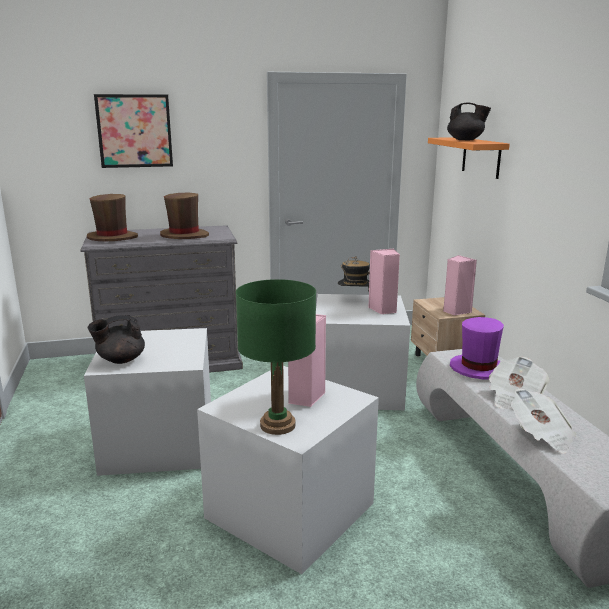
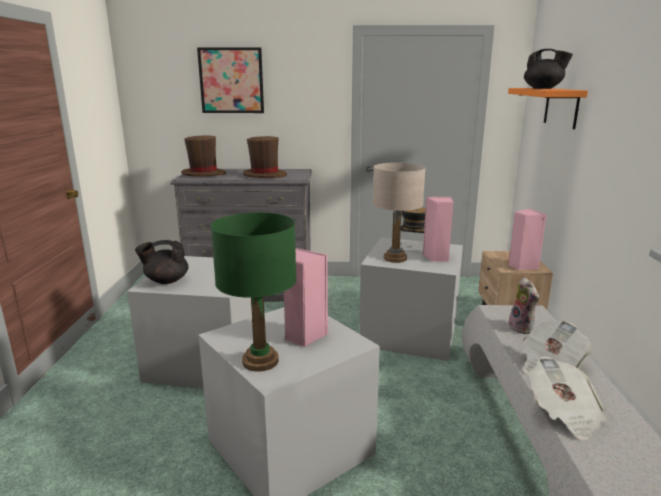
camera: 15 degrees right, 0 degrees up
purple hat [450,317,504,379] -> plush toy [509,277,539,334]
none -> beige table lamp [373,163,425,263]

